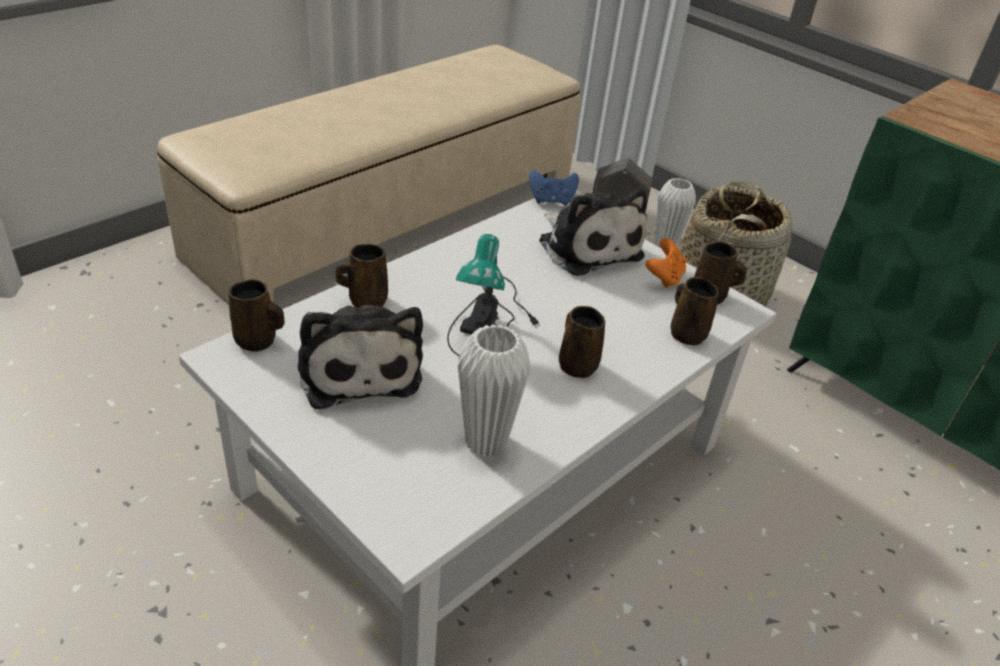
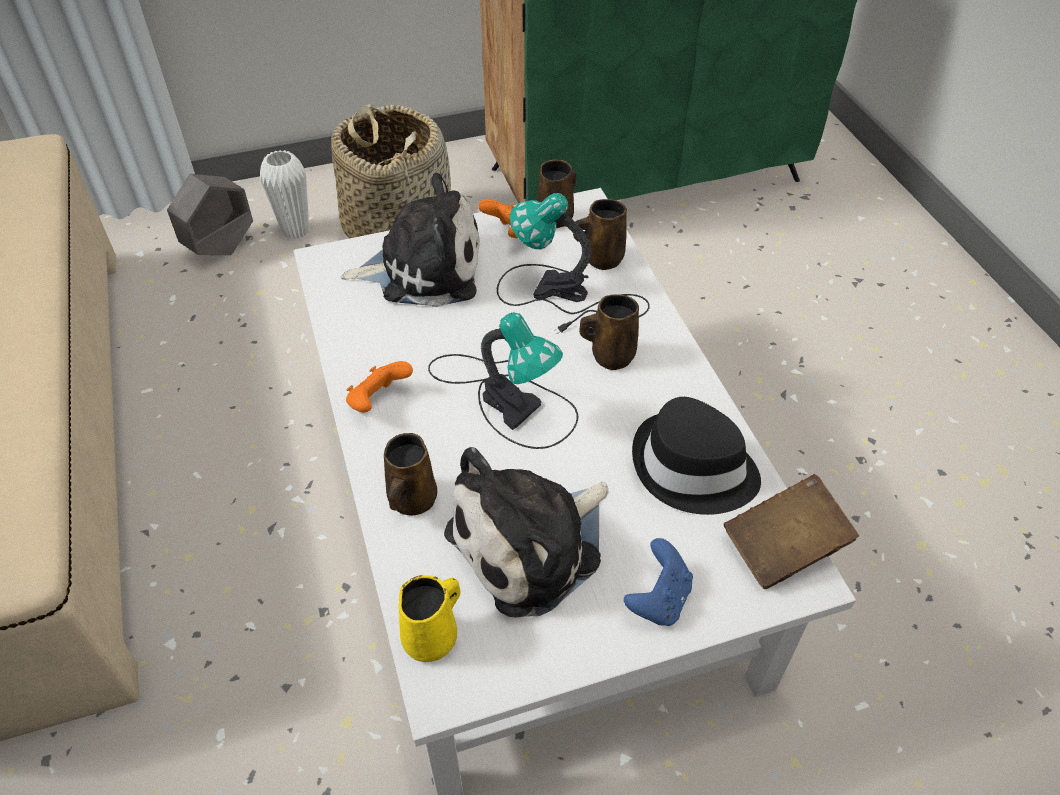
camera: 60 degrees left, 10 degrees up
brown mug [229,279,285,352] -> yellow mug [398,575,461,662]
plush toy [298,305,423,409] -> plush toy turned 135 degrees clockwise [444,447,608,617]
white vase [458,324,530,457] -> black hat [632,397,761,515]
blue game controller [529,170,579,206] -> blue game controller moved to [624,538,693,626]
none -> orange game controller [346,361,413,412]
none -> table lamp [497,193,650,334]
none -> brown book [724,474,859,589]

